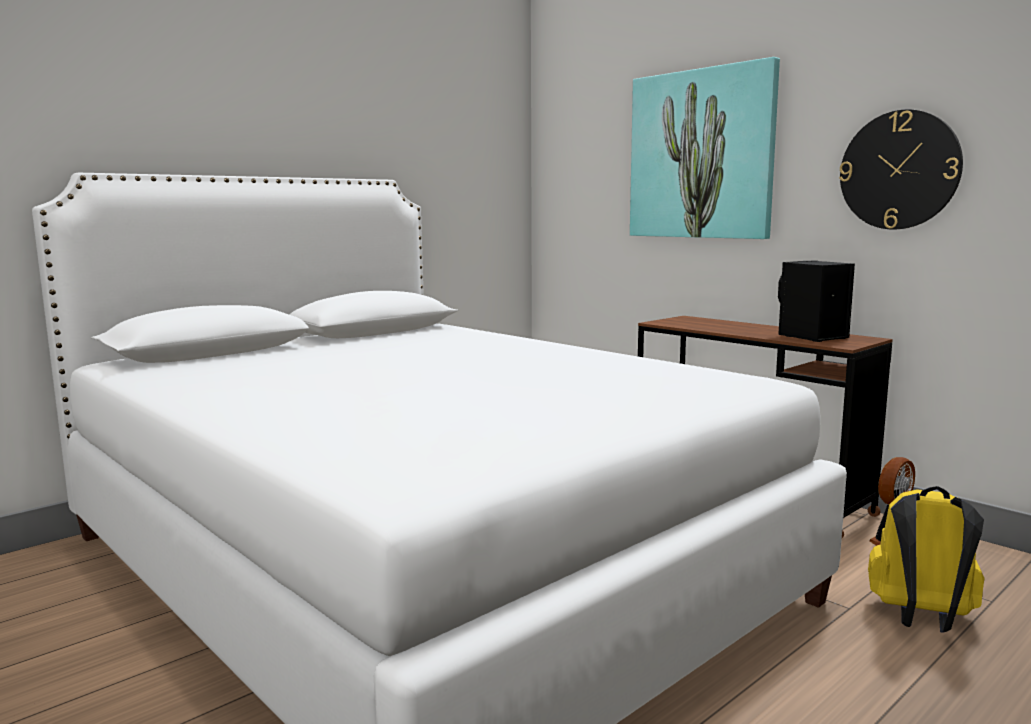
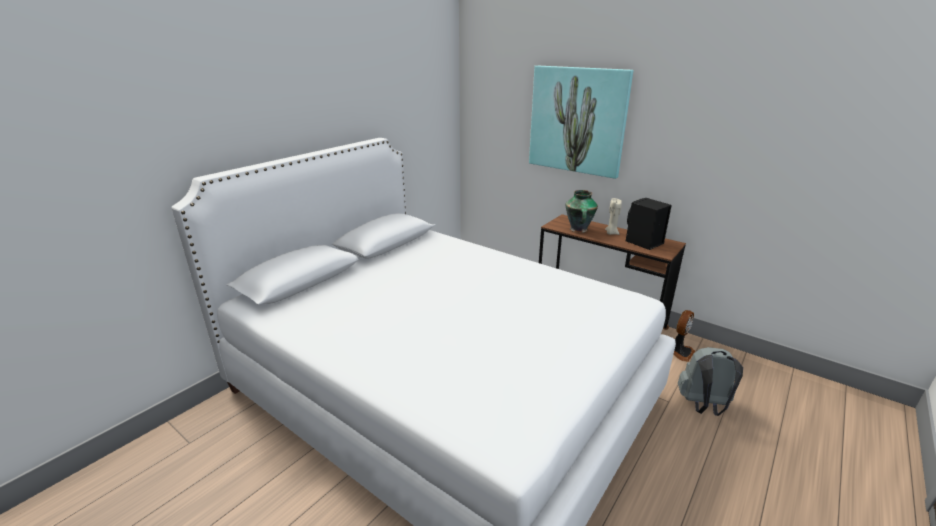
camera: 10 degrees left, 15 degrees up
wall clock [839,109,963,230] -> none
yellow backpack [868,486,984,632] -> grey backpack [678,347,743,416]
none -> vase [565,190,598,233]
none -> beige candle [605,198,622,235]

